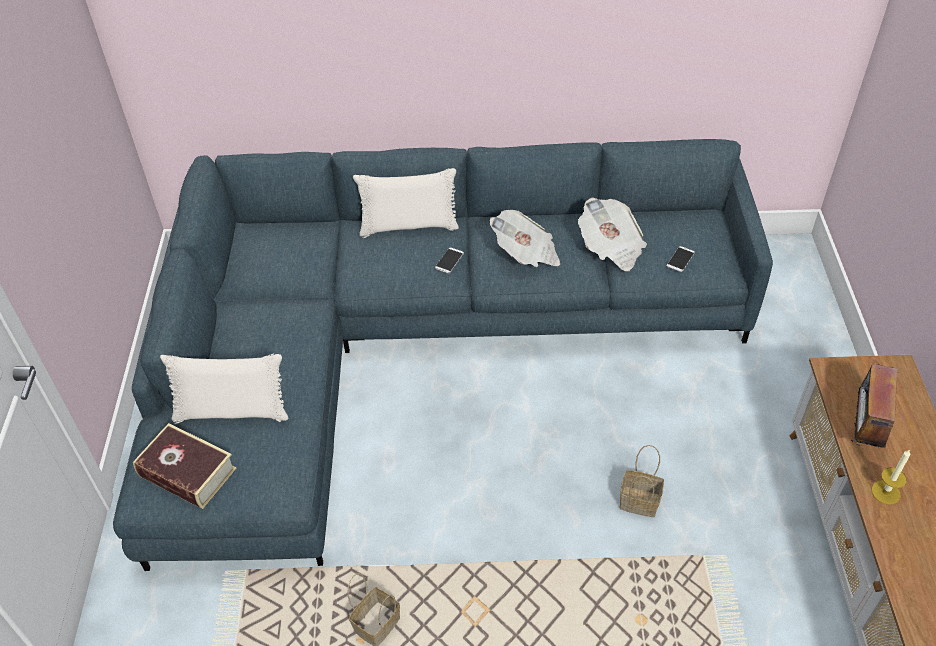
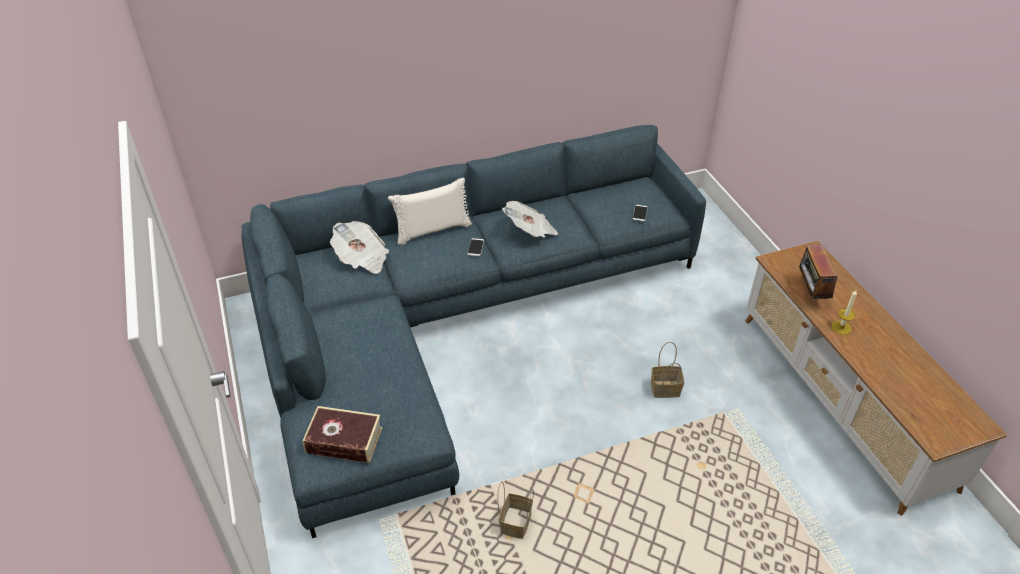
camera: 20 degrees left, 5 degrees down
white pillow [160,353,289,424] -> none
newspaper [578,197,647,271] -> newspaper moved to [330,221,389,274]

